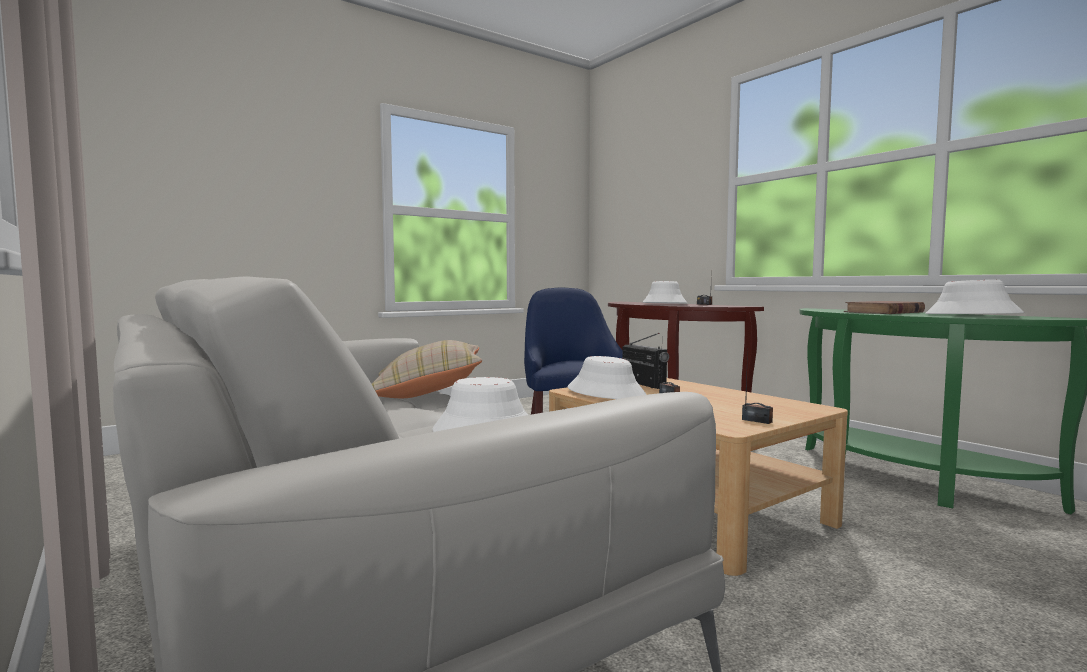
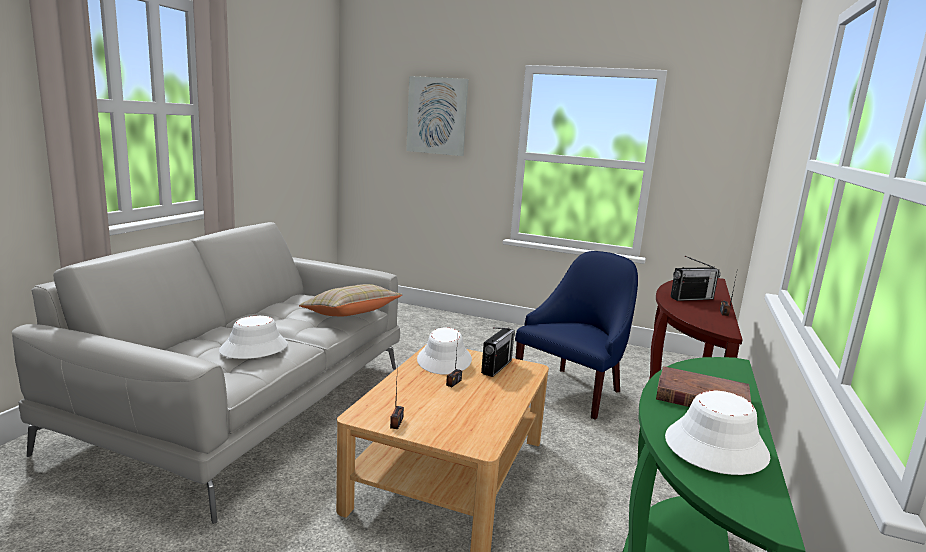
camera: 55 degrees right, 10 degrees up
white hat [642,281,687,303] -> radio [670,256,721,301]
none -> picture [406,76,469,156]

